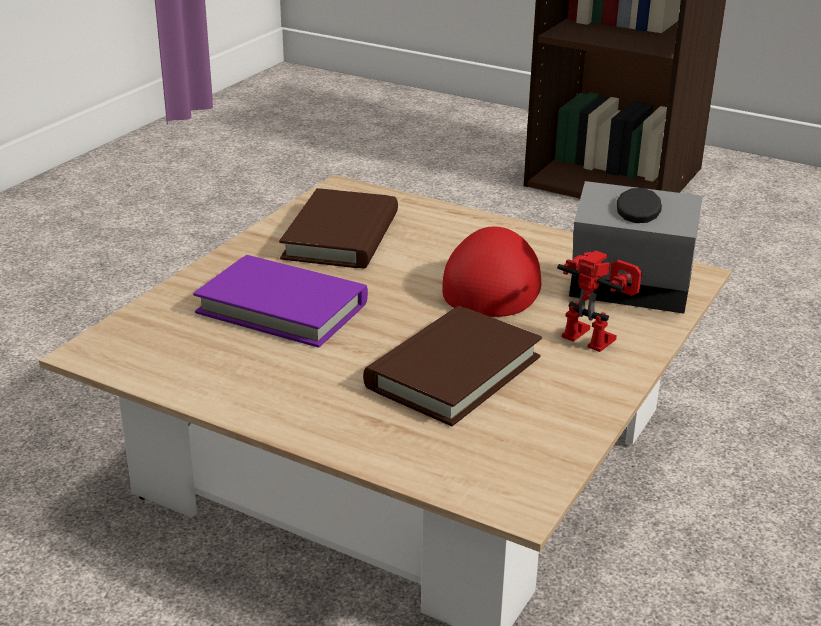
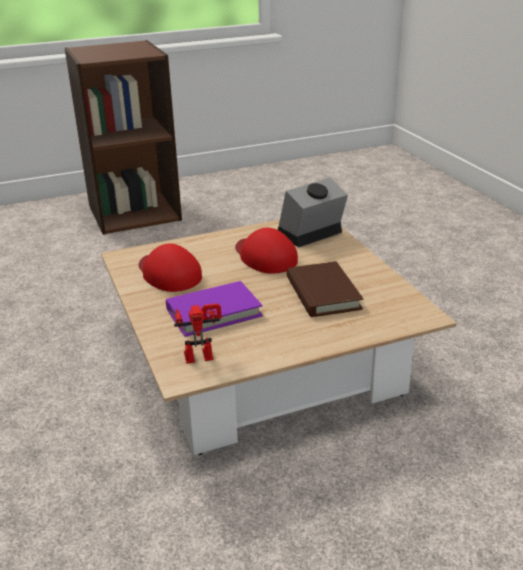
camera: 50 degrees left, 0 degrees up
brown book [279,188,398,269] -> red cap [139,243,202,292]
toy robot [557,250,642,352] -> toy robot moved to [174,303,222,364]

